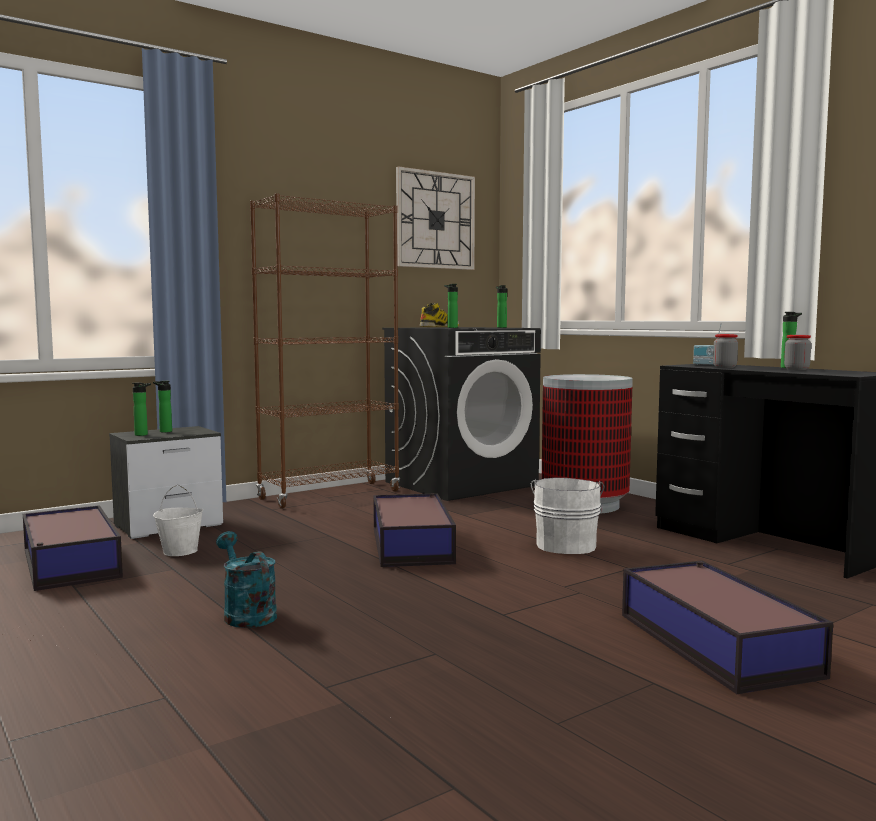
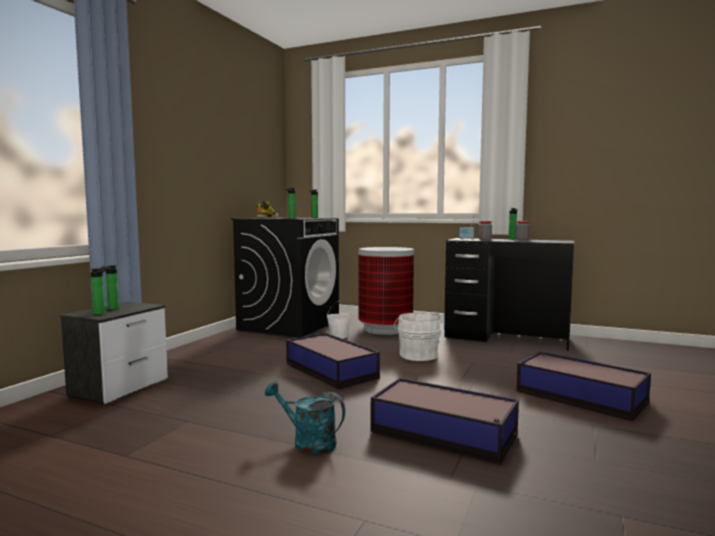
camera: 30 degrees left, 0 degrees up
storage box [23,505,123,591] -> storage box moved to [371,378,519,464]
white bucket [153,484,203,556] -> white bucket moved to [327,301,351,339]
brown bookcase [250,193,400,509] -> none
wall clock [396,166,475,270] -> none

